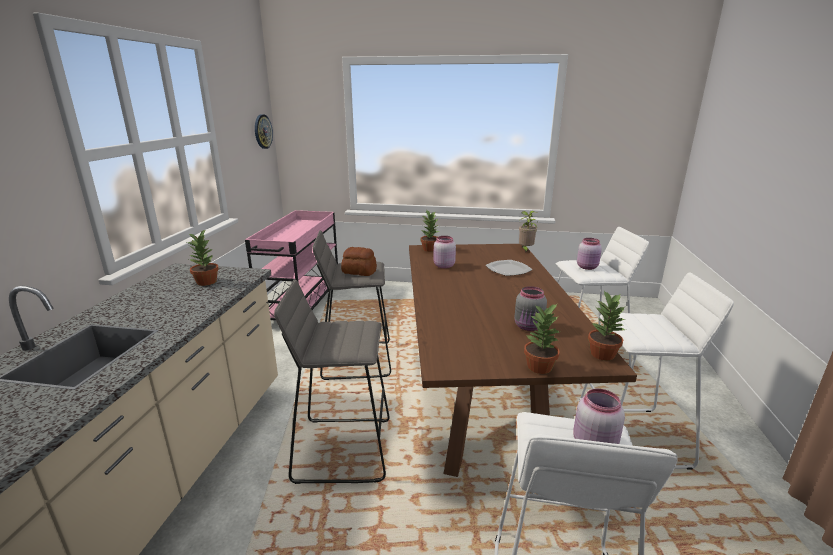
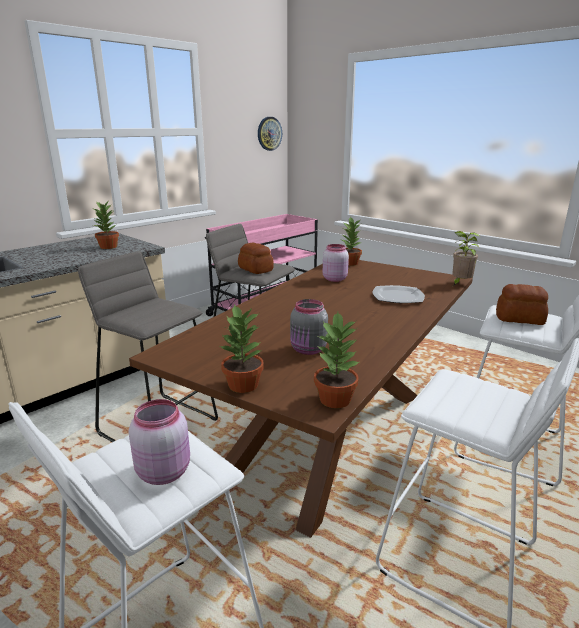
camera: 35 degrees right, 0 degrees up
pink jar [577,238,602,270] -> bread [496,284,548,325]

